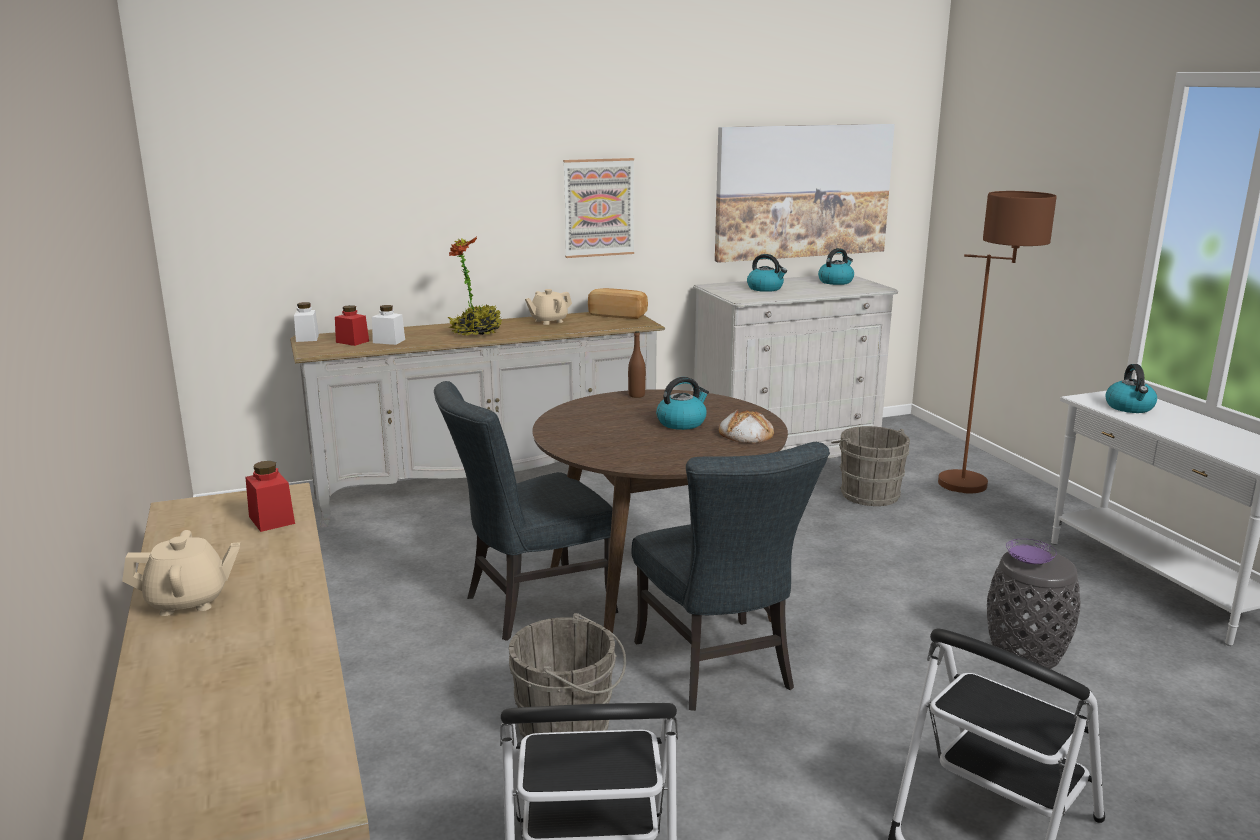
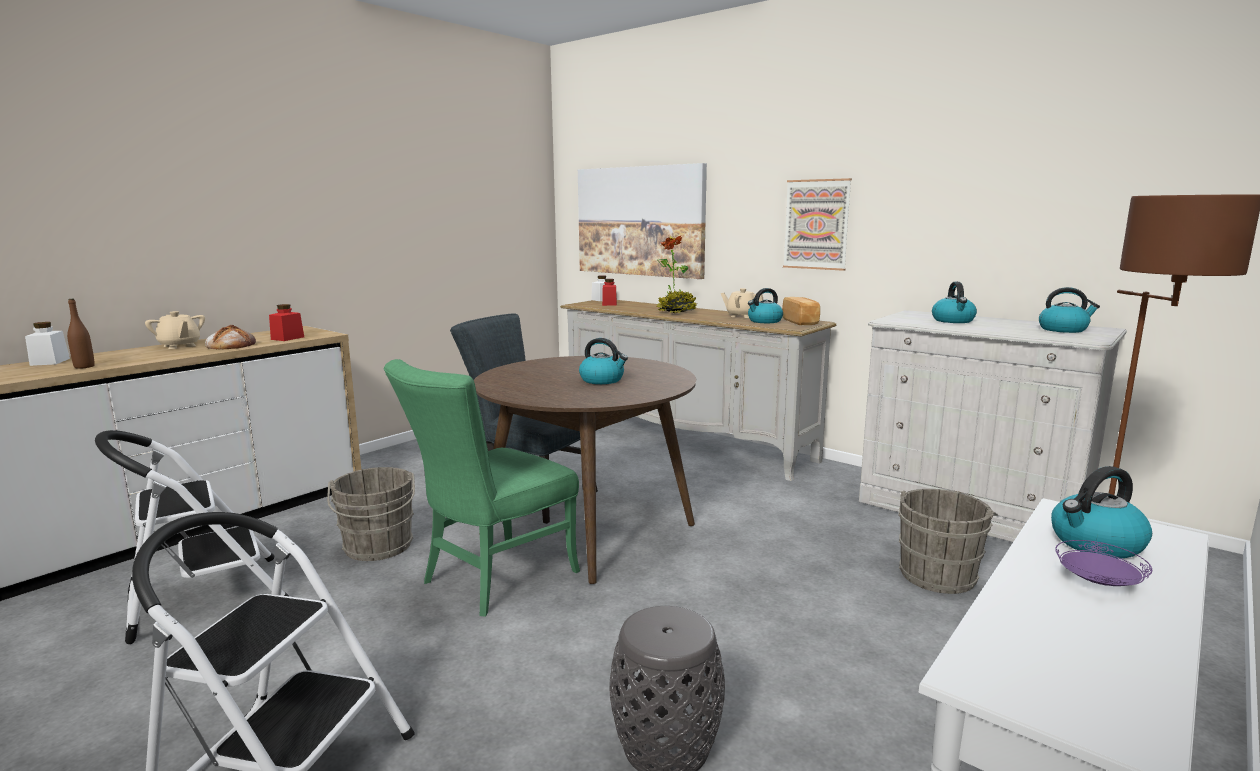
camera: 60 degrees right, 5 degrees down
white jar [372,305,405,345] -> white jar moved to [25,322,70,366]
brown bottle [628,331,646,398] -> brown bottle moved to [67,299,95,369]
grey chair [632,442,830,711] -> green chair [383,359,580,617]
picture [715,124,895,263] -> picture moved to [578,163,707,279]
bread [719,409,774,443] -> bread moved to [205,325,256,350]
purple plate [1006,539,1057,564] -> purple plate moved to [1055,540,1152,586]
none -> kettle [748,288,783,323]

